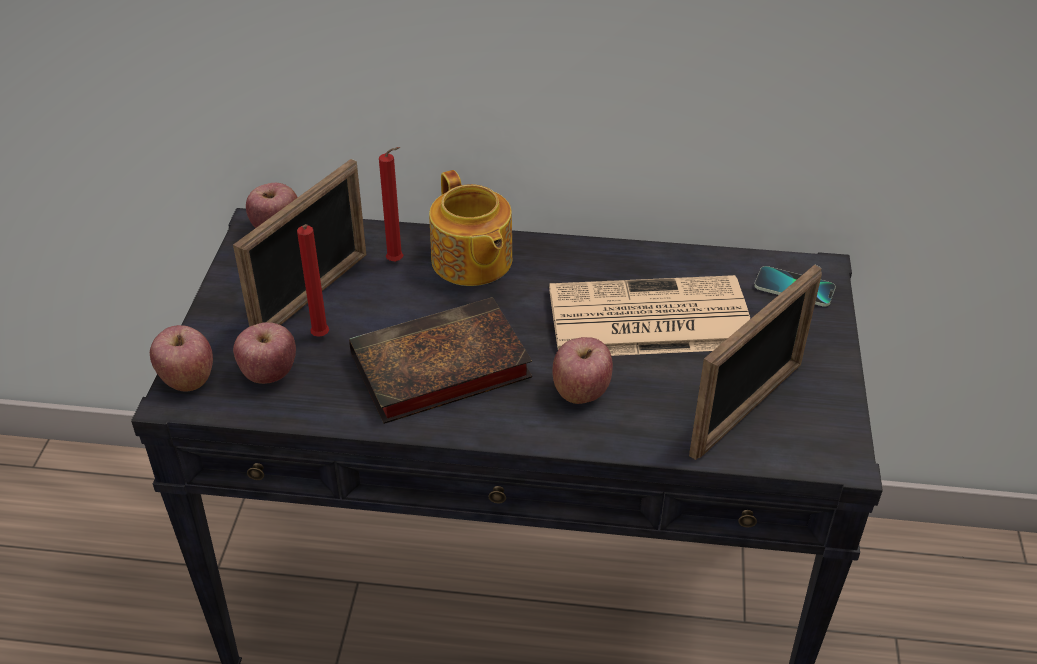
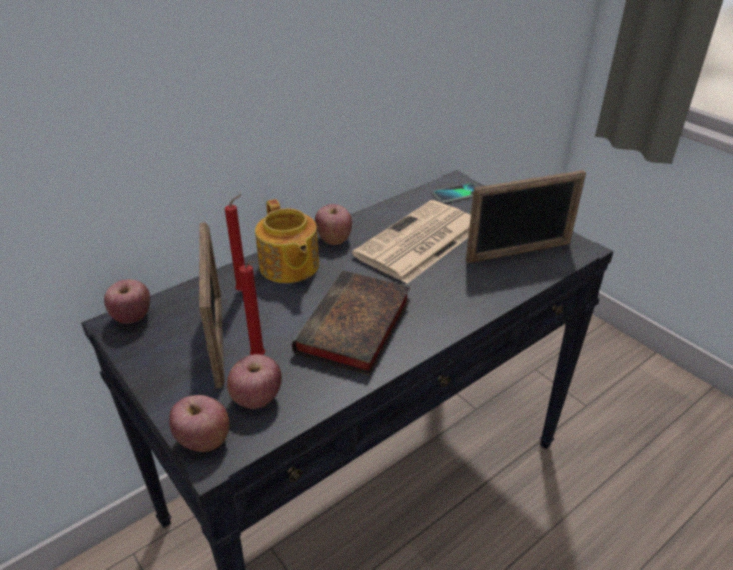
camera: 45 degrees left, 5 degrees down
teapot [429,170,512,286] -> teapot turned 45 degrees clockwise [255,199,319,283]
apple [552,337,613,404] -> apple moved to [315,204,352,245]
picture frame [689,265,822,460] -> picture frame turned 75 degrees clockwise [466,170,586,263]

